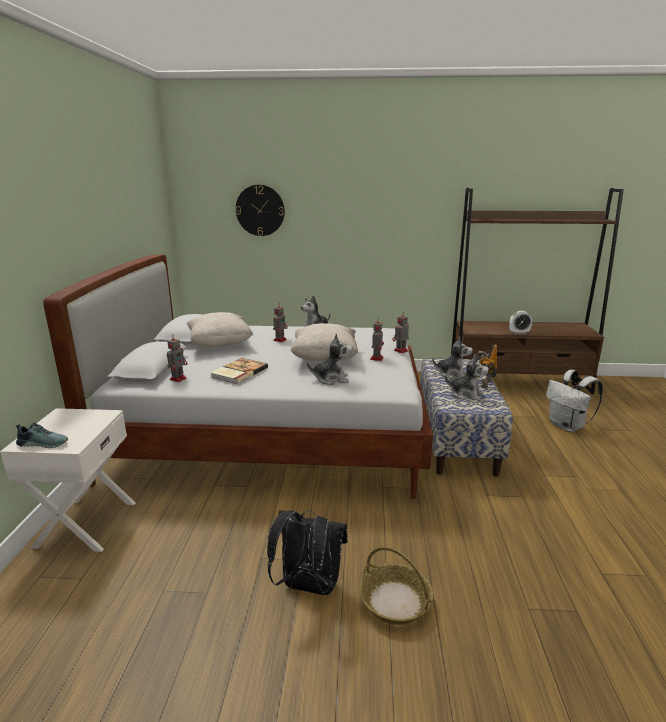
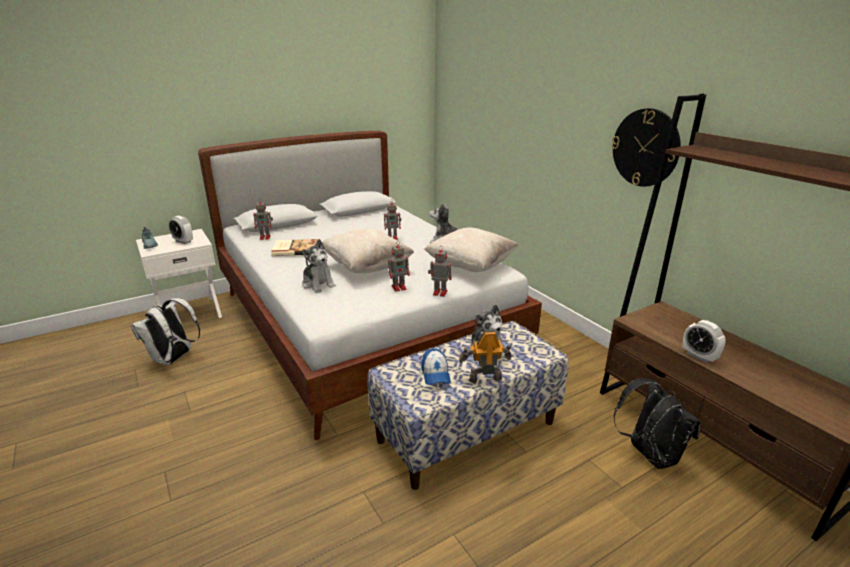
camera: 55 degrees right, 5 degrees up
beige pillow [187,312,253,347] -> beige pillow moved to [424,228,518,272]
wall clock [235,185,285,236] -> wall clock moved to [612,108,681,187]
black backpack [267,510,348,595] -> black backpack moved to [614,378,701,469]
basket [359,547,433,625] -> none
plush toy [445,354,489,401] -> cap [421,348,451,385]
white backpack [546,370,603,432] -> white backpack moved to [131,298,200,365]
none -> alarm clock [169,216,193,244]

